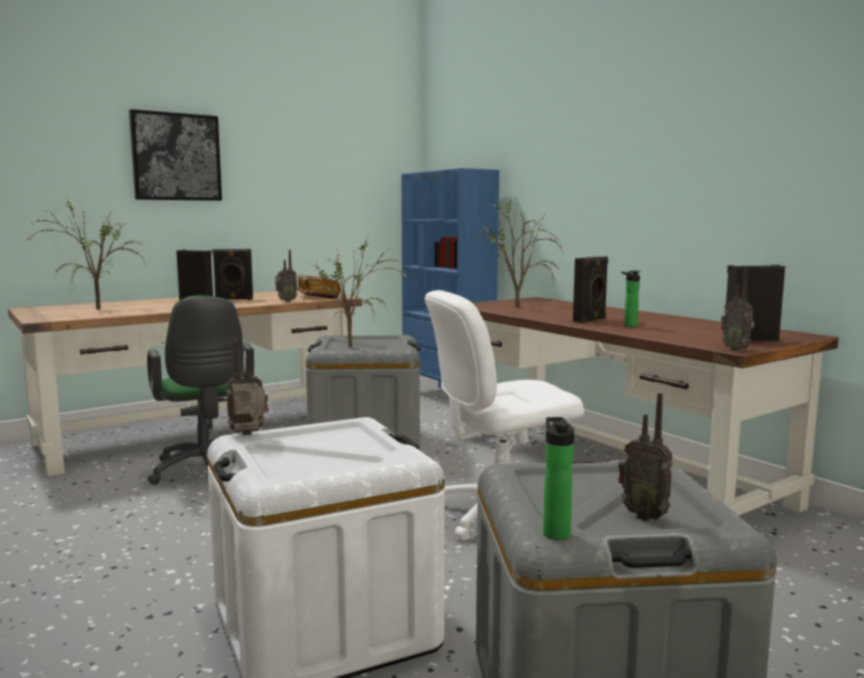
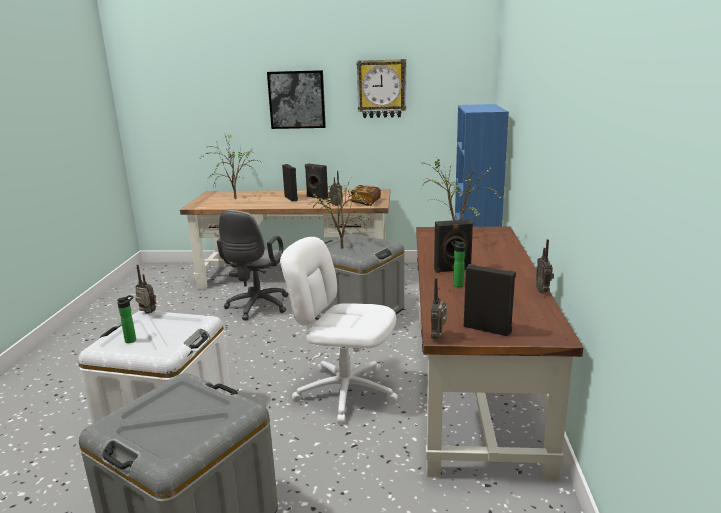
camera: 40 degrees right, 10 degrees up
green office chair [147,295,254,485] -> grey office chair [217,210,288,321]
bottle [543,417,574,540] -> bottle moved to [117,295,136,343]
radio [618,393,673,521] -> radio moved to [536,239,554,293]
none -> wall clock [357,59,406,118]

